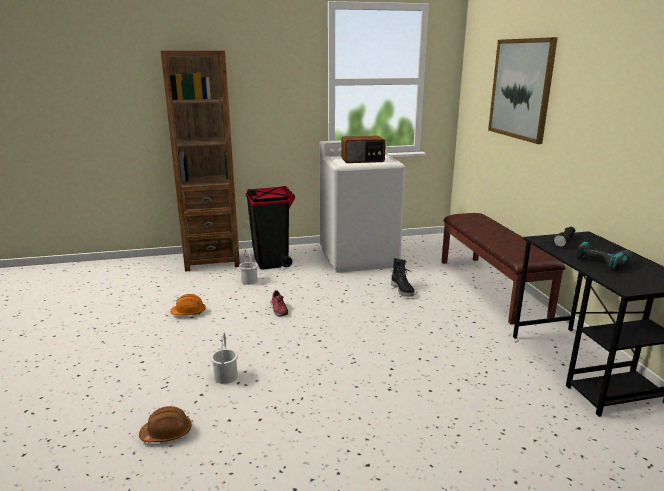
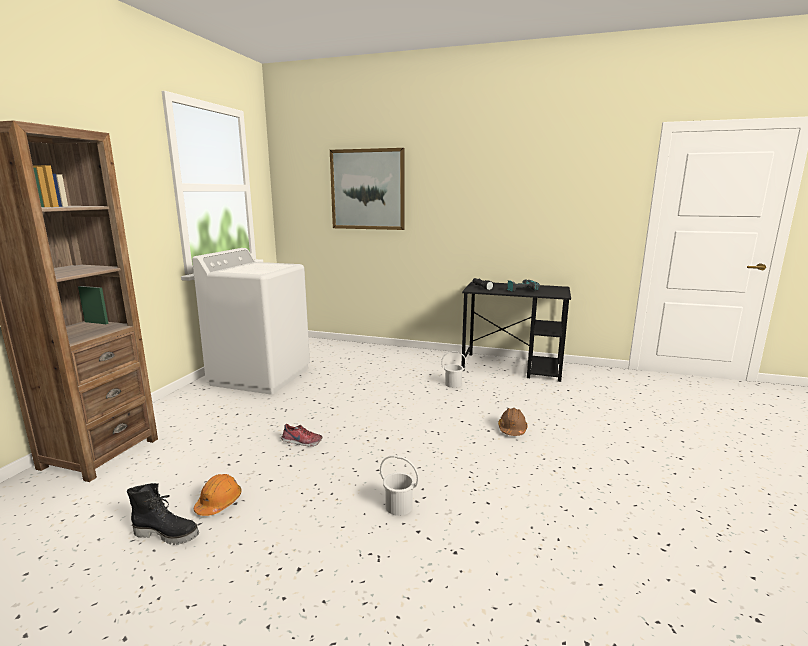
camera: 60 degrees left, 5 degrees down
brown hard hat [139,406,191,442] -> brown hard hat moved to [498,408,528,436]
white bucket [239,249,258,285] -> white bucket moved to [441,351,467,388]
black trash can [246,186,295,270] -> none
radio [341,136,386,163] -> none
black boot [391,258,414,297] -> black boot moved to [127,483,199,545]
brown bench [442,213,565,324] -> none

